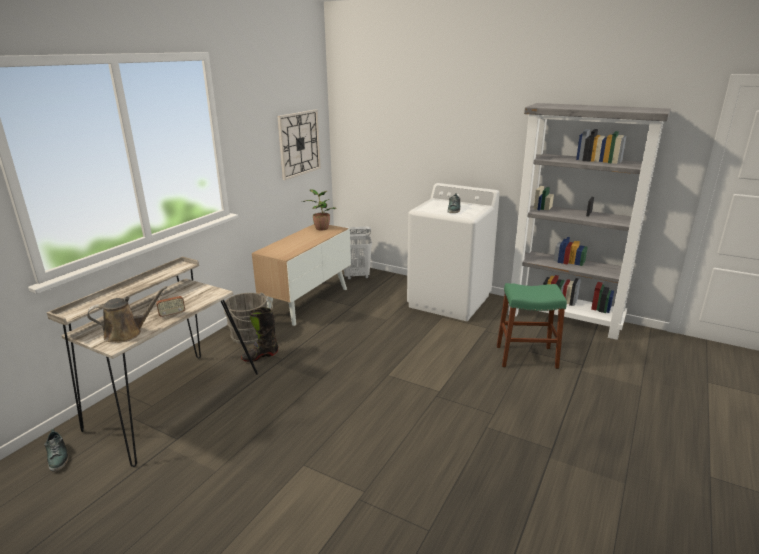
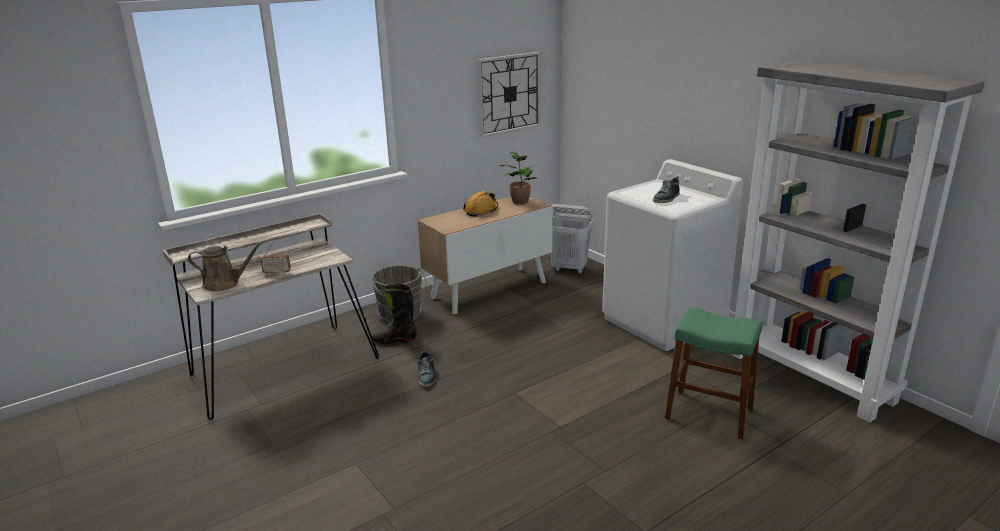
camera: 25 degrees right, 0 degrees up
shoe [44,429,68,472] -> shoe moved to [418,349,436,387]
none -> orange hard hat [463,191,498,217]

